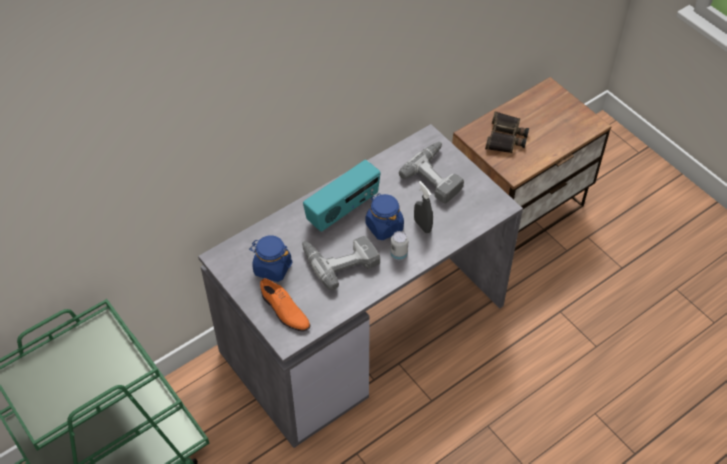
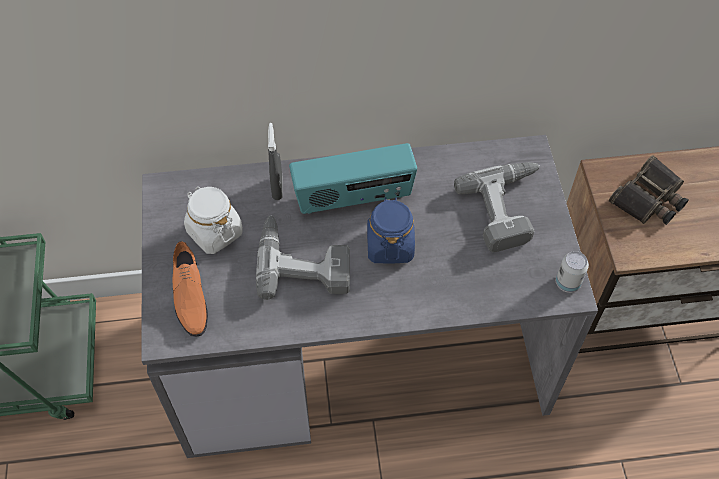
camera: 30 degrees right, 5 degrees up
blue jar [249,235,292,282] -> white jar [184,186,243,254]
can [390,231,409,260] -> can moved to [556,251,589,293]
grey spray bottle [414,181,433,233] -> grey spray bottle moved to [268,123,283,200]

